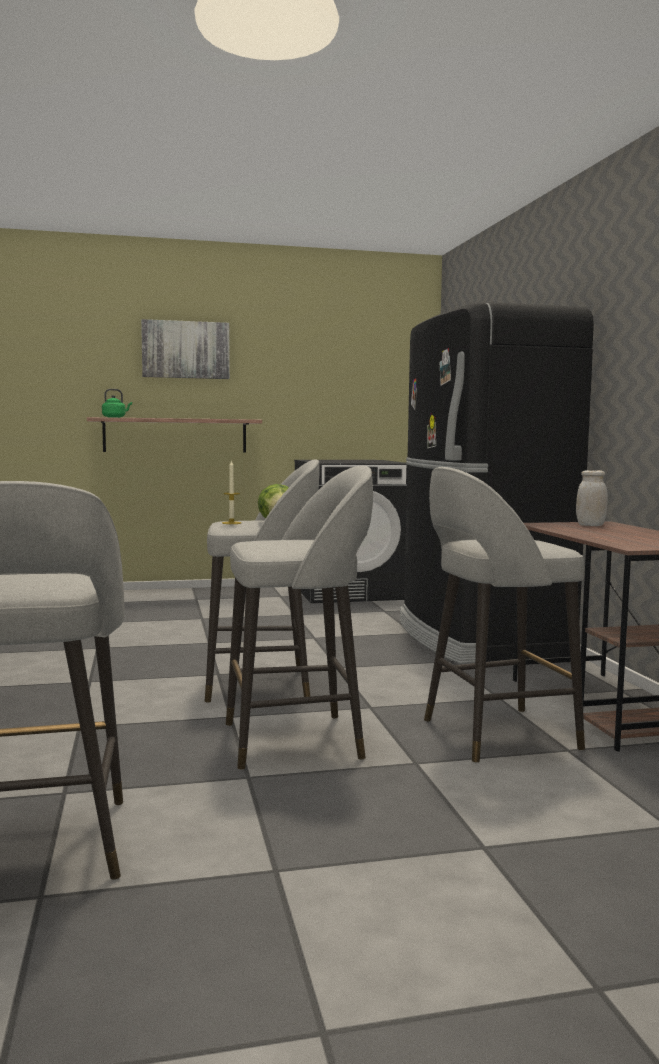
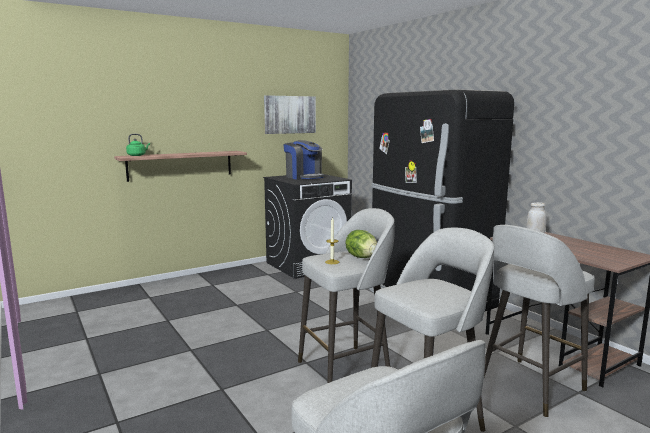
camera: 20 degrees left, 5 degrees up
picture [141,319,230,379] -> picture moved to [264,95,316,134]
none -> coffee machine [284,140,325,180]

